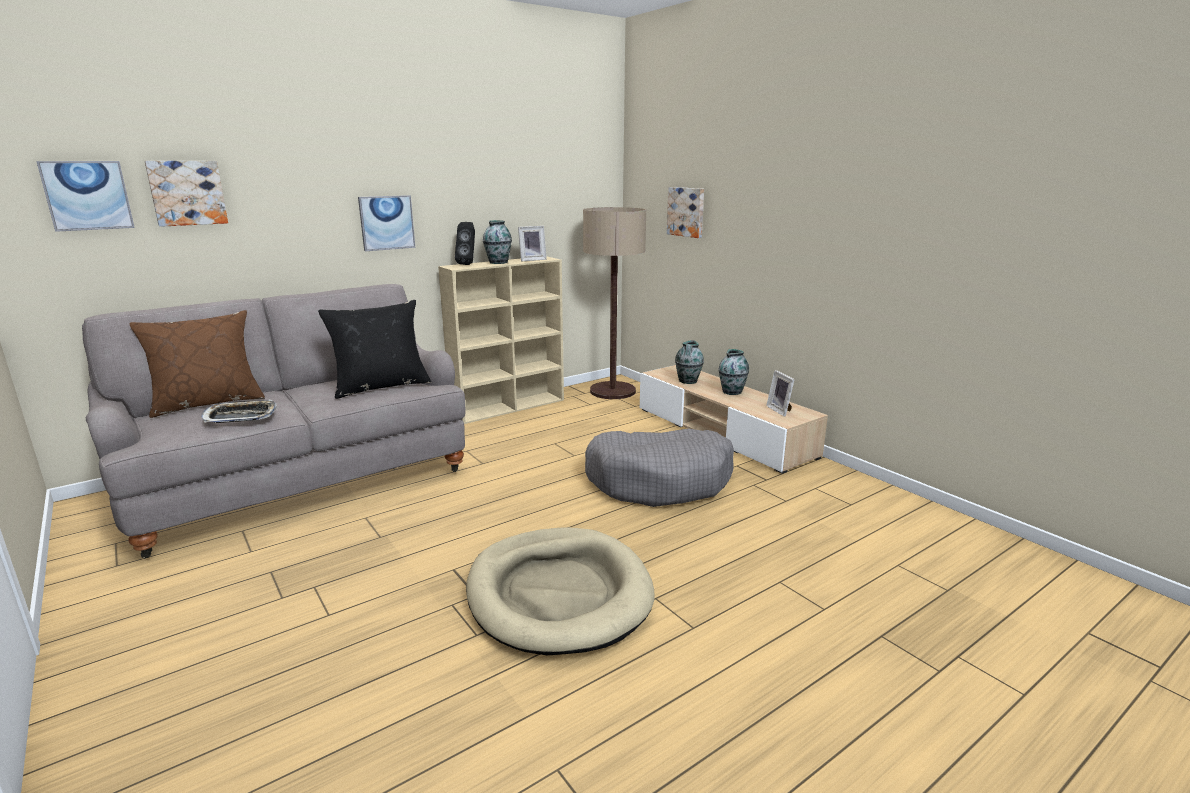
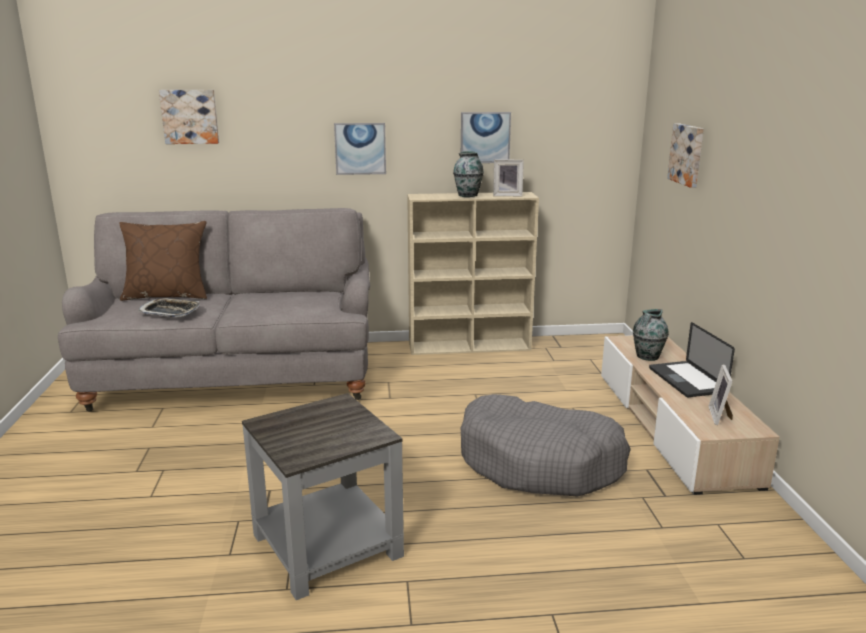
camera: 30 degrees right, 0 degrees up
picture [36,161,135,232] -> picture moved to [461,112,511,163]
black pillow [318,300,431,399] -> none
black speaker [455,222,475,265] -> none
beige dog bed [466,528,655,655] -> grey side table [242,393,404,600]
floor lamp [583,207,646,399] -> none
vase [718,349,749,395] -> laptop [649,322,735,397]

